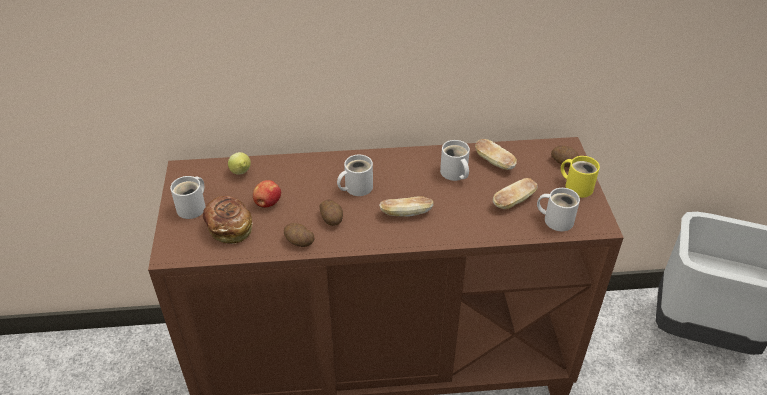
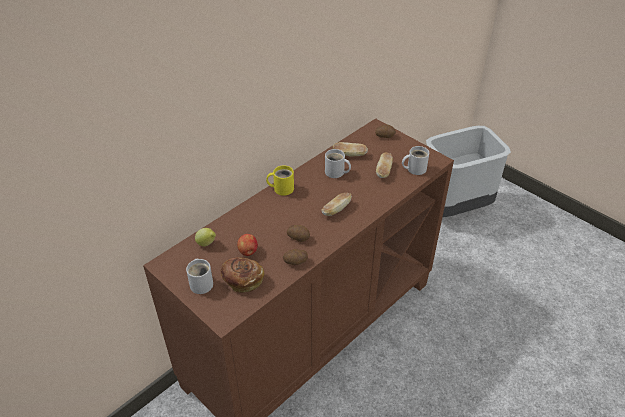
camera: 40 degrees left, 0 degrees up
white mug [337,155,373,196] -> none
yellow mug [561,156,600,198] -> yellow mug moved to [266,165,294,196]

